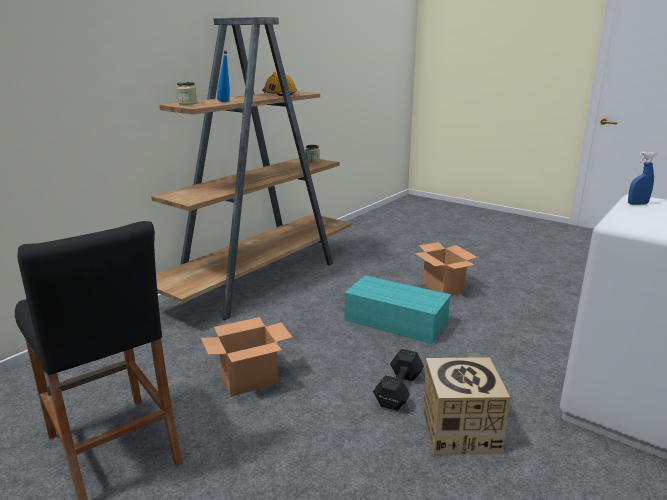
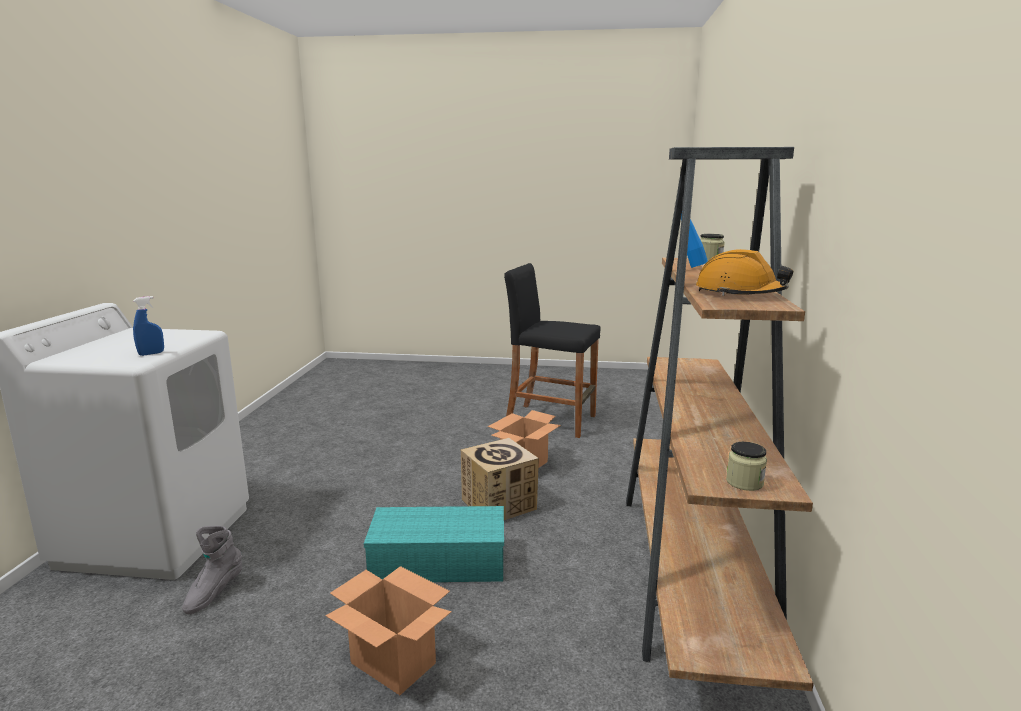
camera: 150 degrees right, 5 degrees down
black dumbbell [373,349,424,411] -> none
cardboard box [423,357,510,455] -> cardboard box moved to [461,438,539,520]
none -> grey boot [182,526,242,614]

